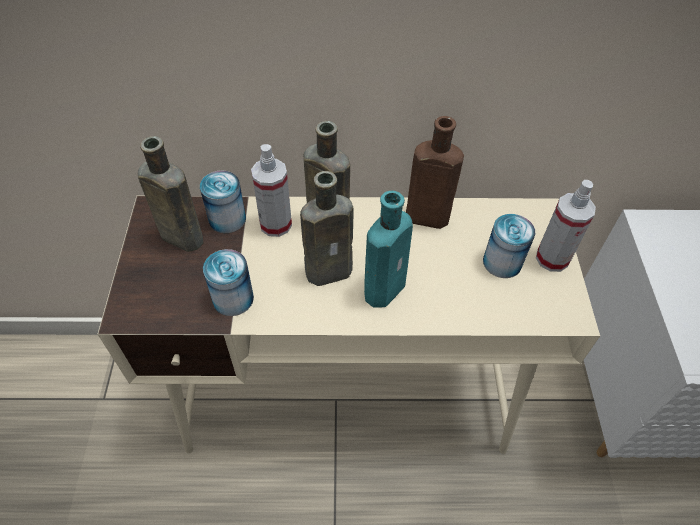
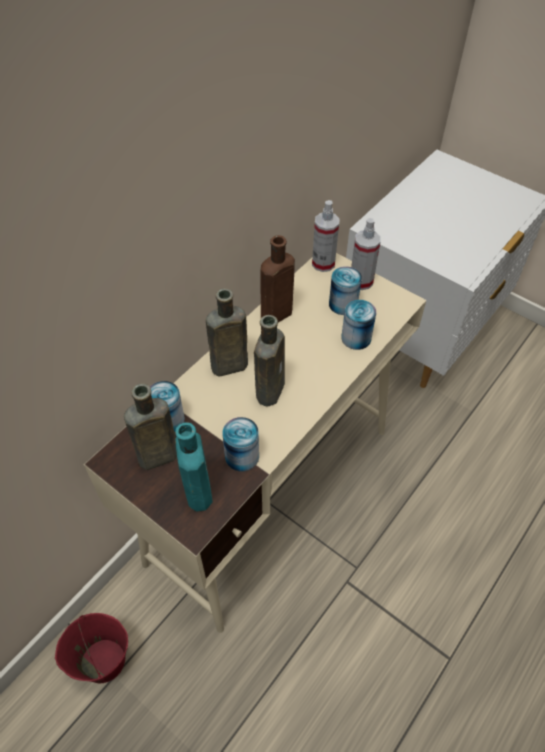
camera: 50 degrees left, 0 degrees up
spray bottle [251,144,292,237] -> spray bottle moved to [312,200,340,272]
turquoise bottle [364,191,413,308] -> turquoise bottle moved to [175,422,213,512]
none -> red bucket [55,613,128,683]
none -> can [341,300,376,350]

